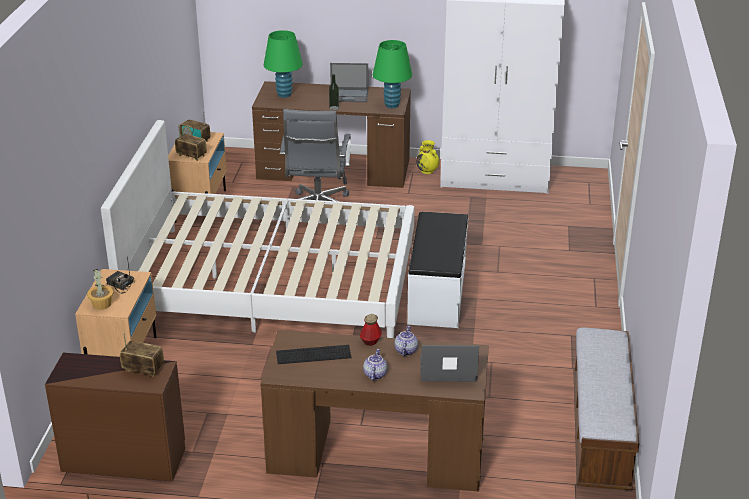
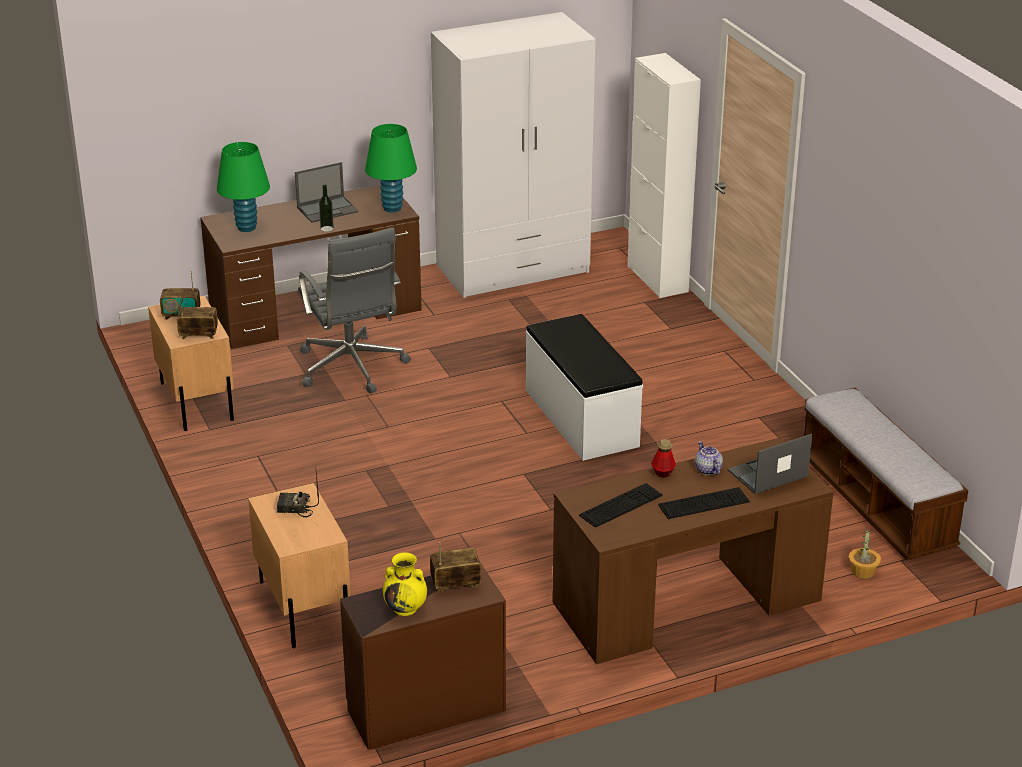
camera: 30 degrees left, 0 degrees up
potted plant [87,269,114,310] -> potted plant moved to [849,529,881,579]
white bed [101,120,414,338] -> none
teapot [363,349,388,381] -> keyboard [658,487,750,519]
yellow vase [416,140,439,174] -> yellow vase moved to [383,552,427,616]
none -> white cabinet [628,53,701,298]

